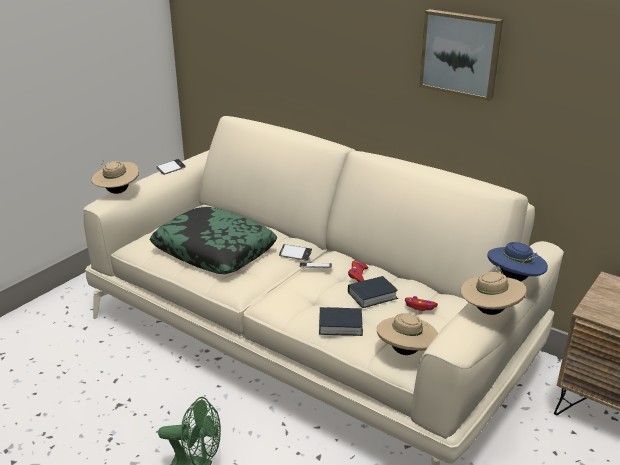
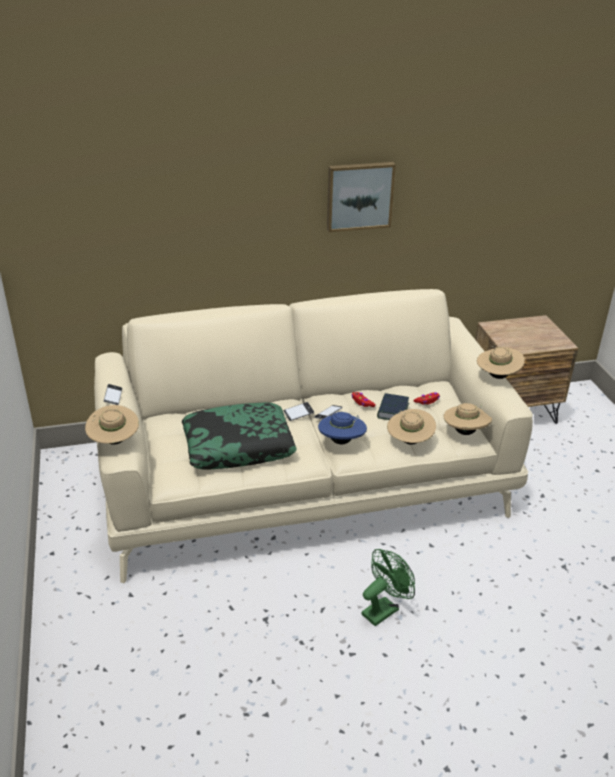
camera: 50 degrees left, 5 degrees up
book [319,307,363,336] -> beige hat [387,409,436,445]
blue hat [487,242,548,282] -> blue hat moved to [318,412,367,444]

